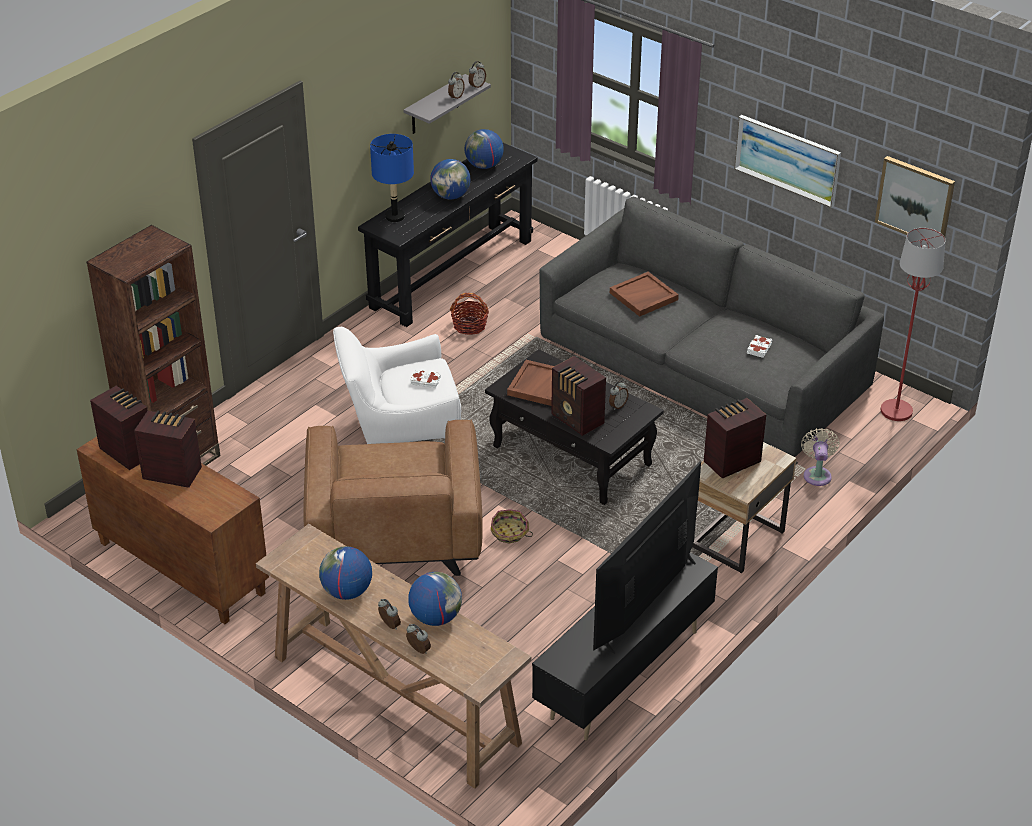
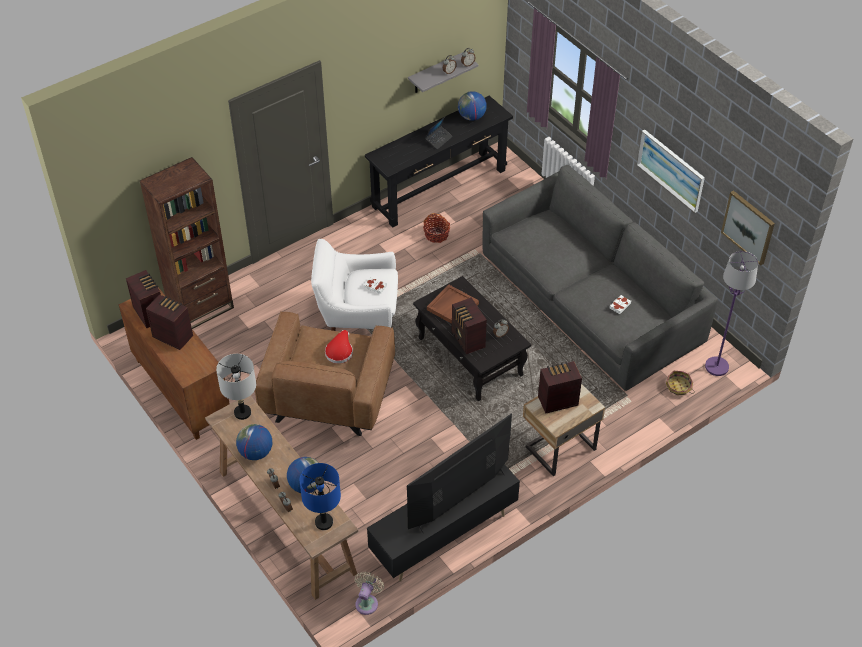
camera: 15 degrees right, 10 degrees up
blue table lamp [370,134,414,222] -> blue table lamp moved to [300,463,341,530]
globe [430,159,470,199] -> laptop [425,117,453,150]
basket [491,509,533,544] -> basket moved to [666,371,695,395]
brown tray [610,272,679,317] -> none
beige fan [801,428,840,486] -> beige fan moved to [355,572,384,615]
red floor lamp [881,228,946,421] -> purple floor lamp [705,251,758,376]
none -> grey table lamp [216,354,256,420]
none -> red hat [325,330,353,364]

